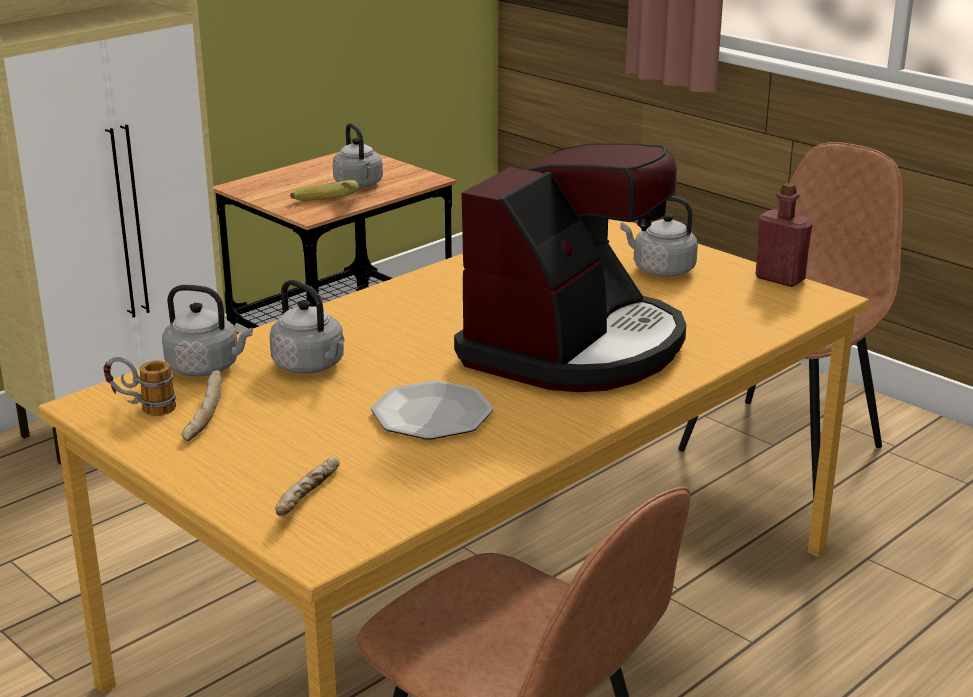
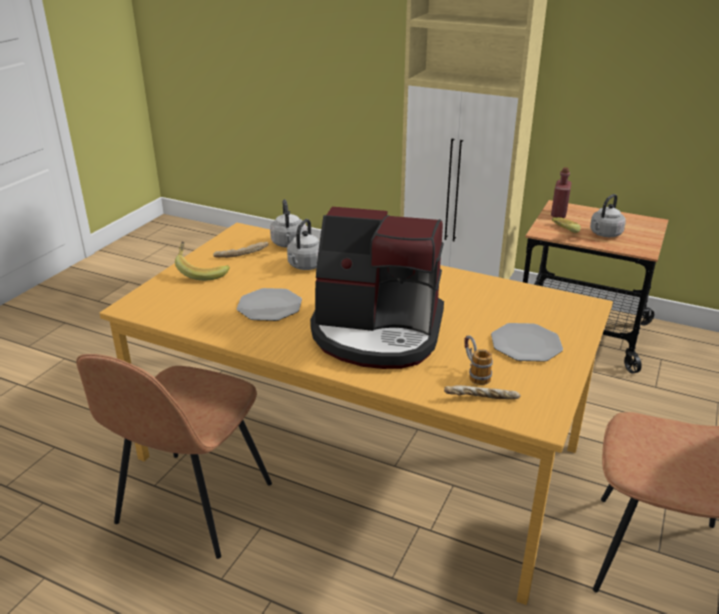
camera: 70 degrees right, 5 degrees up
mug [103,357,176,416] -> mug moved to [464,335,493,385]
bread [275,457,340,516] -> bread moved to [444,385,521,399]
grey kettle [620,196,698,277] -> plate [491,323,563,362]
red bottle [756,183,813,287] -> red bottle moved to [551,167,571,218]
none -> banana [175,242,230,281]

